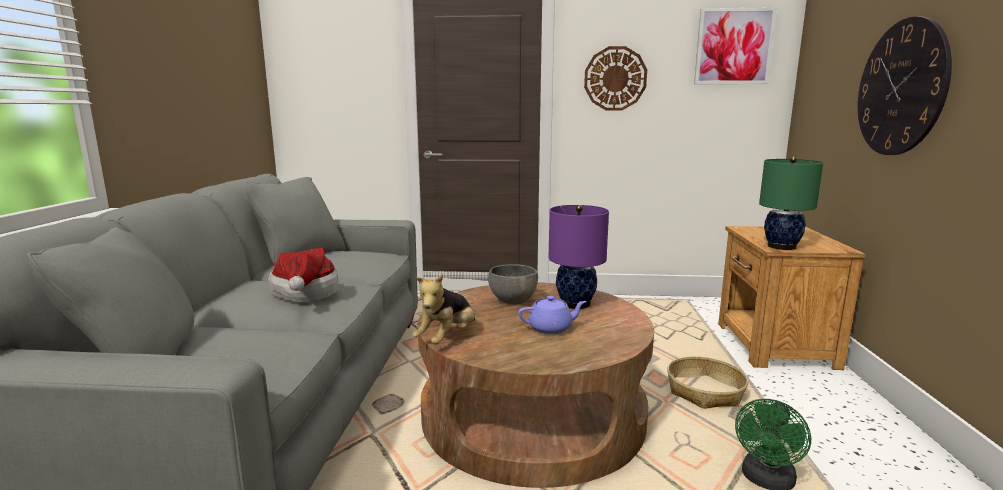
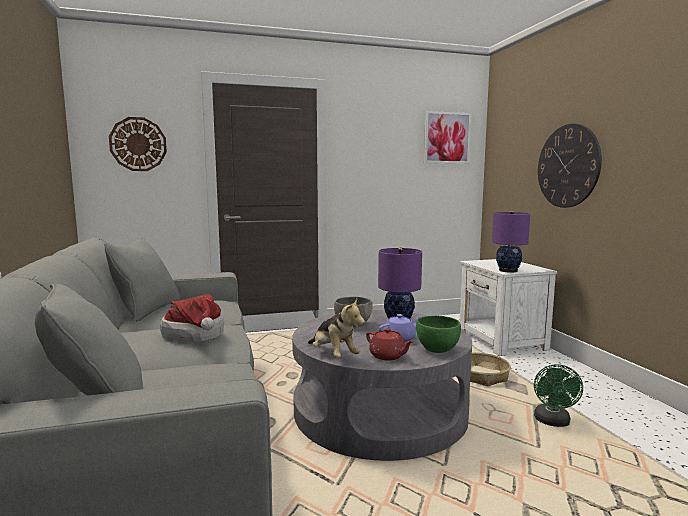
camera: 20 degrees left, 5 degrees down
plush toy [412,273,475,345] -> plush toy turned 45 degrees counterclockwise [308,299,365,357]
brown coffee table [418,282,654,488] -> grey coffee table [292,310,472,461]
wall clock [584,46,647,111] -> wall clock moved to [109,117,167,171]
brown nightstand [718,226,866,370] -> white nightstand [460,259,557,356]
green table lamp [759,157,823,250] -> purple table lamp [492,210,530,273]
none -> red teapot [366,328,413,360]
none -> green bowl [416,316,461,353]

